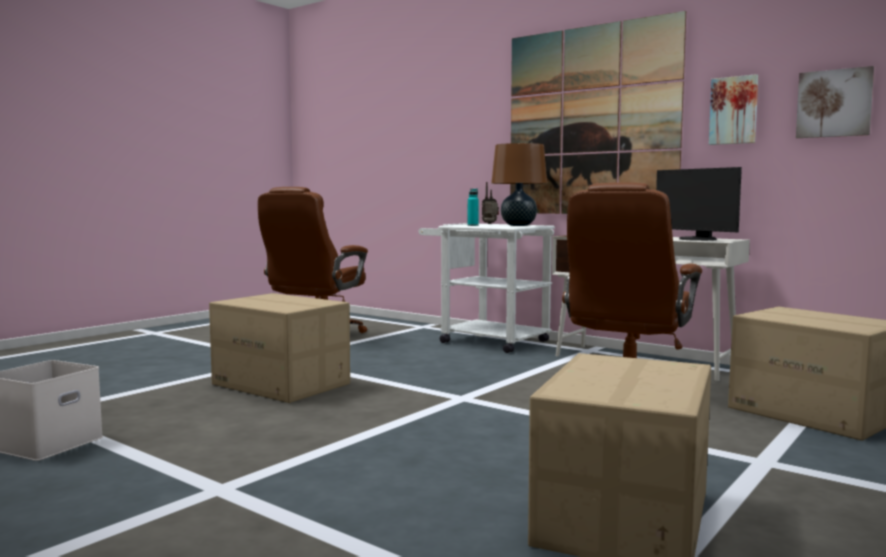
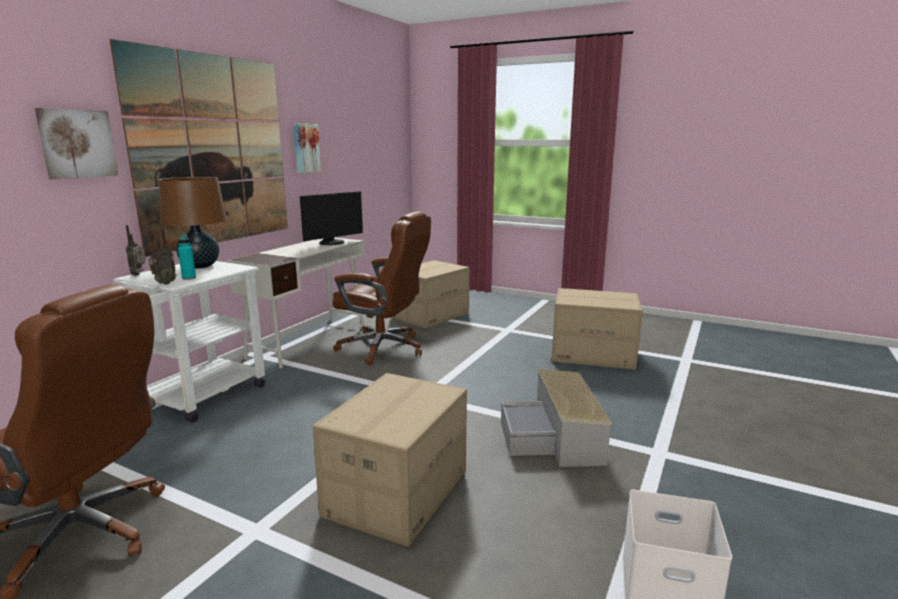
camera: 100 degrees left, 10 degrees up
picture [796,66,874,138] -> picture moved to [35,108,118,179]
none -> radio [149,229,177,285]
none -> grey storage box [501,369,612,467]

